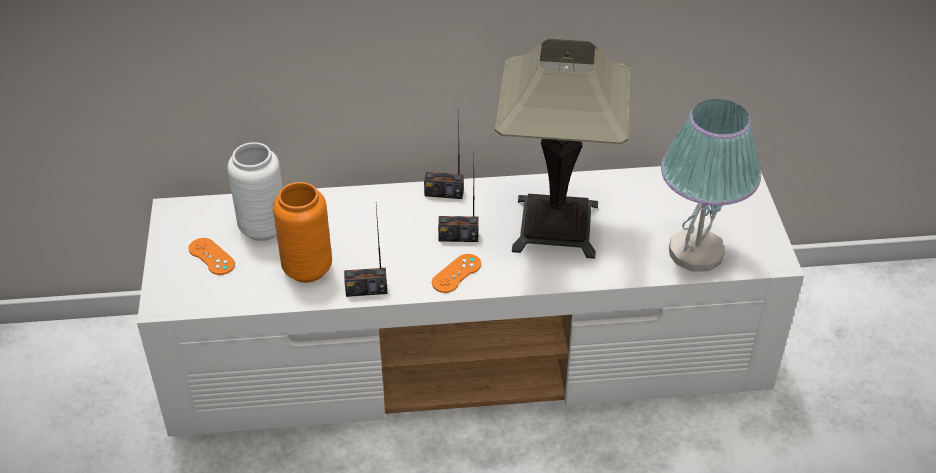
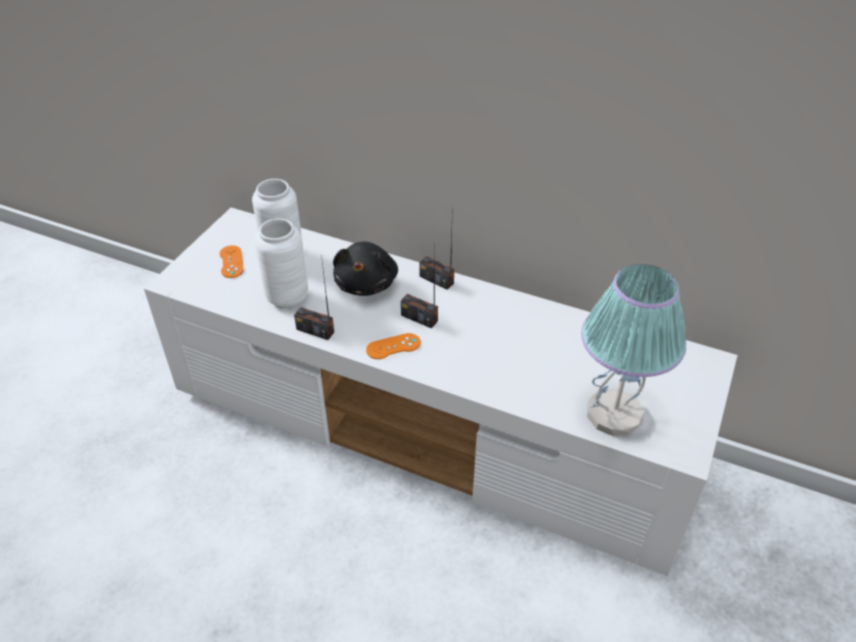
camera: 30 degrees right, 0 degrees up
orange vase [273,182,332,283] -> white vase [255,219,308,308]
table lamp [495,38,630,259] -> none
none -> black plush toy [333,241,398,296]

